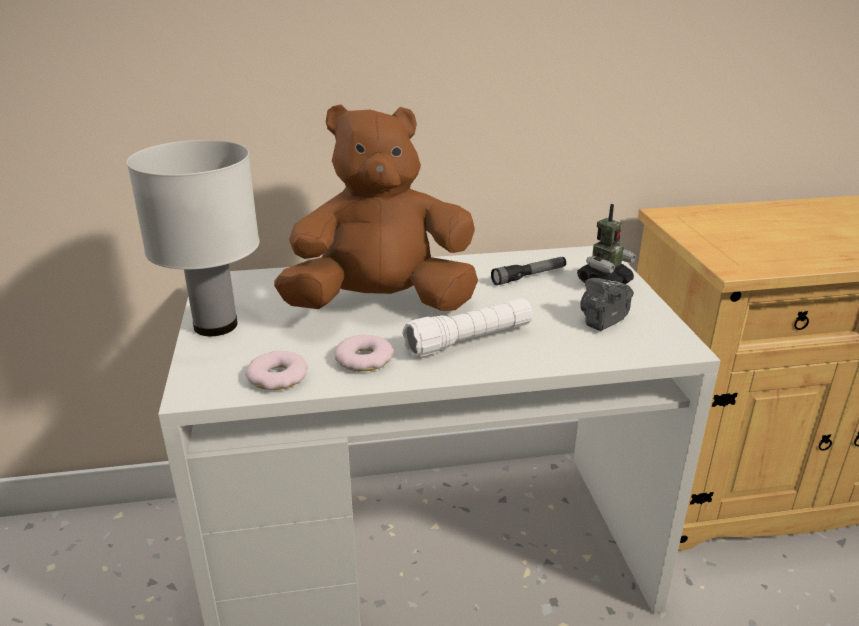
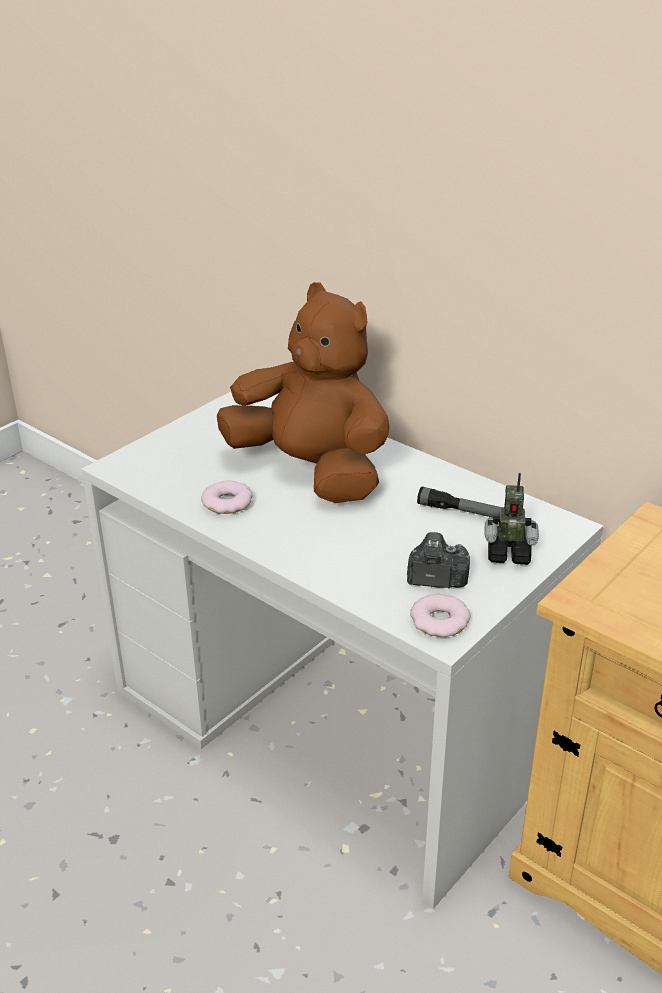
camera: 50 degrees right, 5 degrees up
white table lamp [127,140,260,336] -> none
donut [245,351,308,390] -> donut moved to [410,594,470,637]
white flashlight [402,298,533,357] -> none

